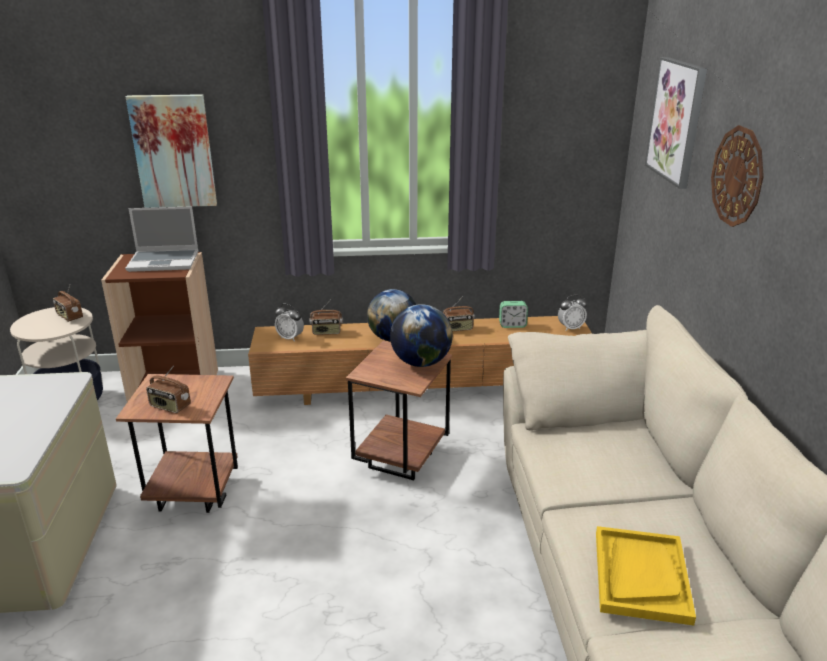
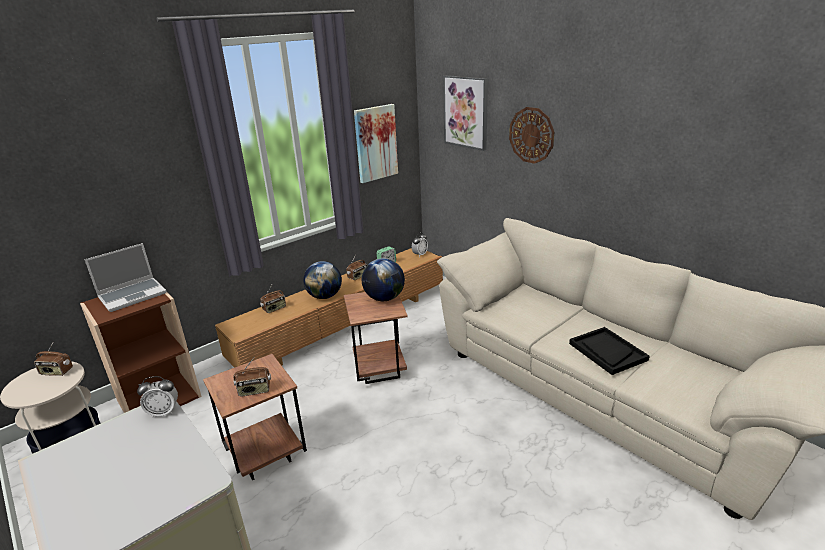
camera: 35 degrees left, 0 degrees up
picture [126,94,217,208] -> picture moved to [354,104,398,183]
alarm clock [275,304,304,342] -> alarm clock moved to [137,376,178,418]
yellow tray [596,526,696,626] -> black tray [569,327,649,375]

